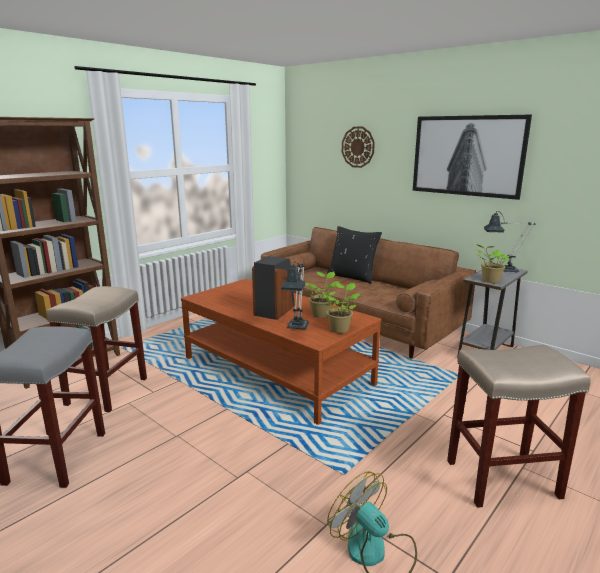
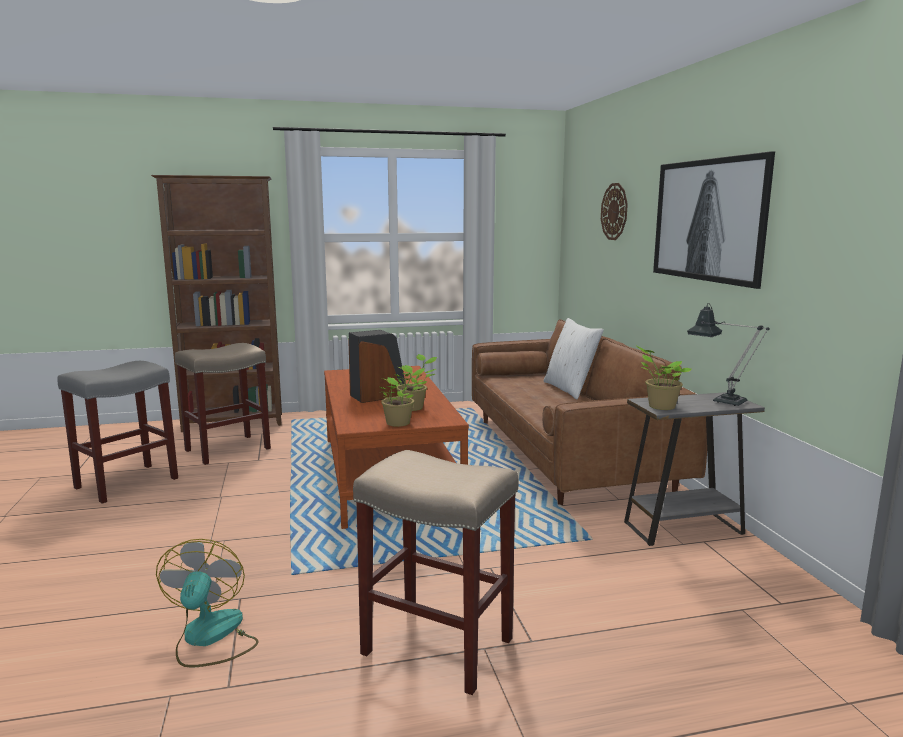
camera: 35 degrees right, 5 degrees down
table lamp [281,262,309,329] -> none
black pillow [327,226,382,284] -> white pillow [544,318,604,399]

